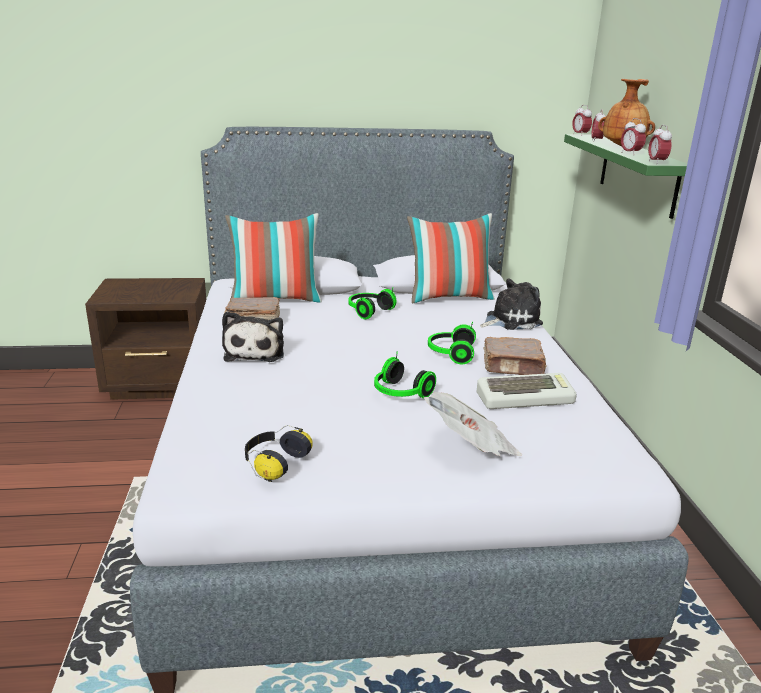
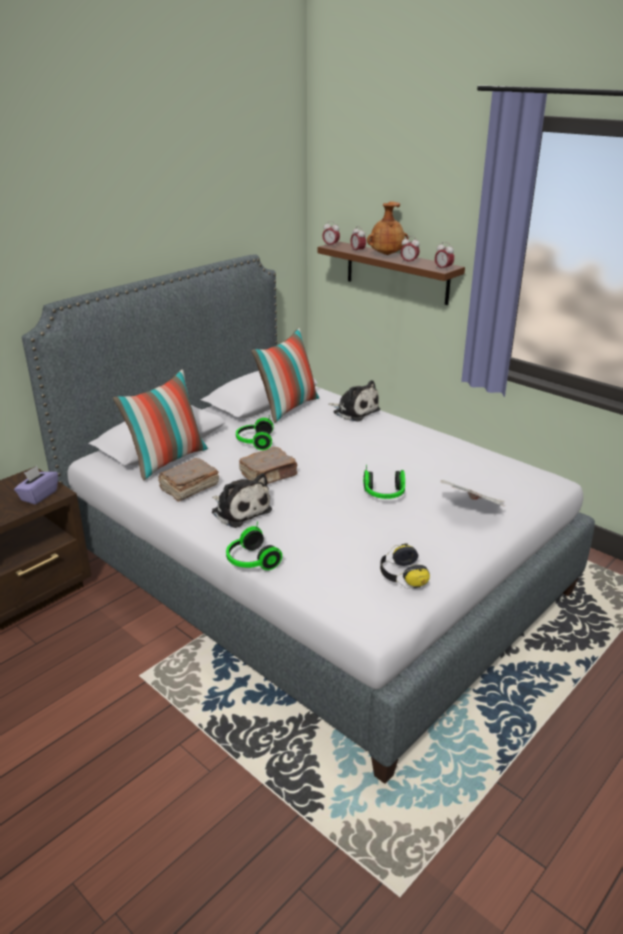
camera: 40 degrees left, 5 degrees up
headphones [428,321,476,364] -> headphones moved to [226,522,282,570]
keyboard [477,373,577,409] -> none
plush toy [480,279,543,330] -> plush toy turned 105 degrees clockwise [328,380,380,422]
brown book [483,337,547,375] -> brown book moved to [239,447,298,484]
green shelf [564,134,687,219] -> brown shelf [318,241,465,305]
none -> purple tissue box [14,466,58,504]

